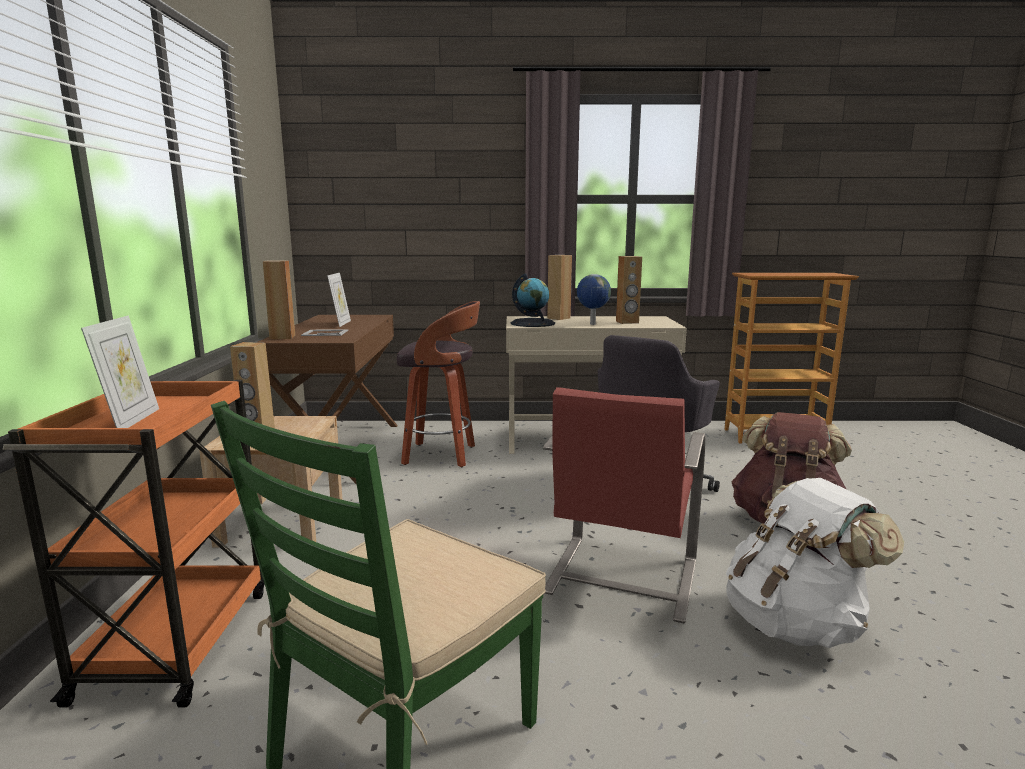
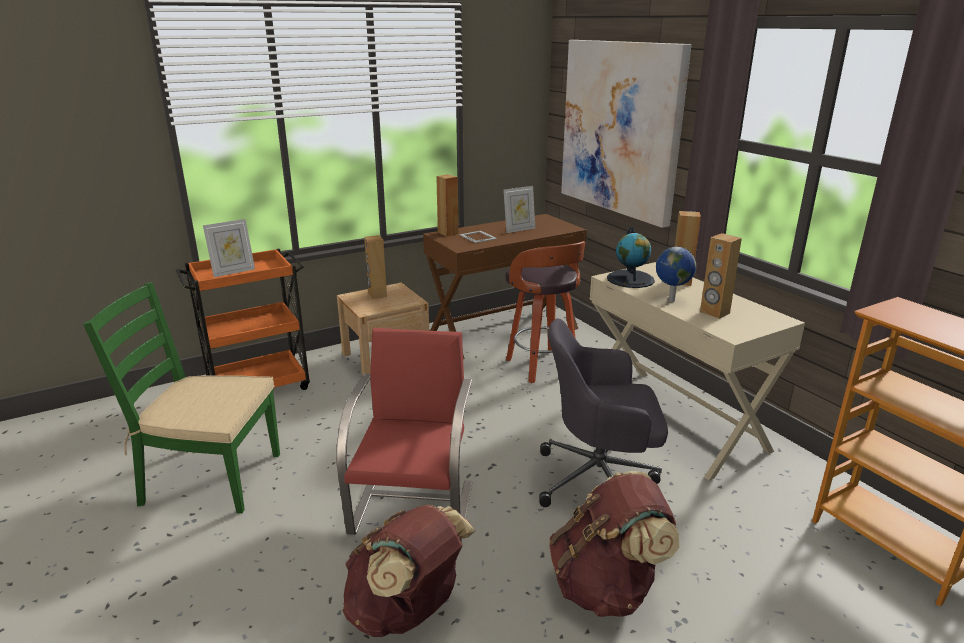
camera: 60 degrees right, 10 degrees up
red chair [543,387,705,623] -> red chair turned 105 degrees clockwise [337,328,472,542]
white backpack [726,478,904,648] -> brown backpack [343,505,475,637]
none -> picture [561,40,691,228]

